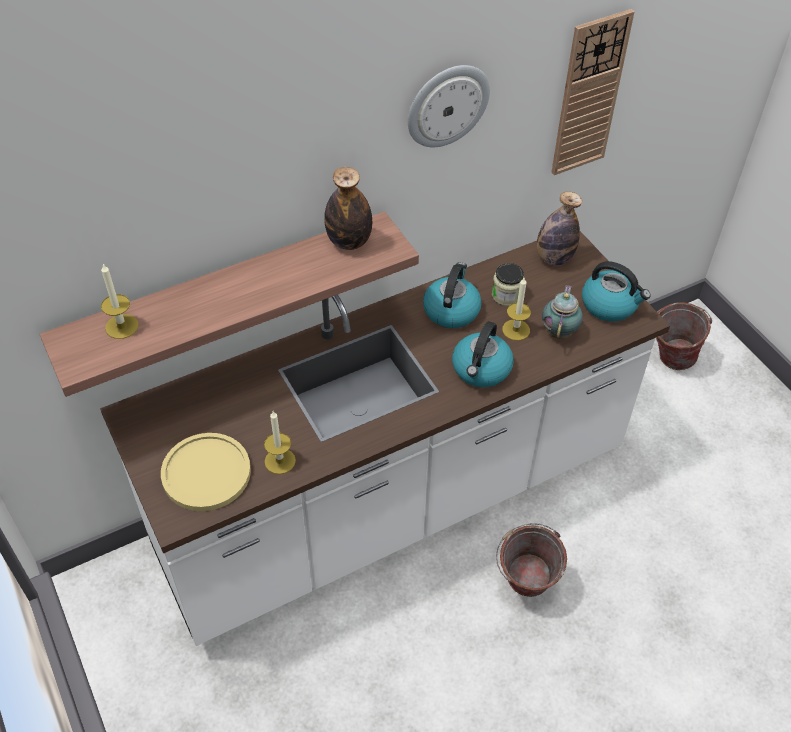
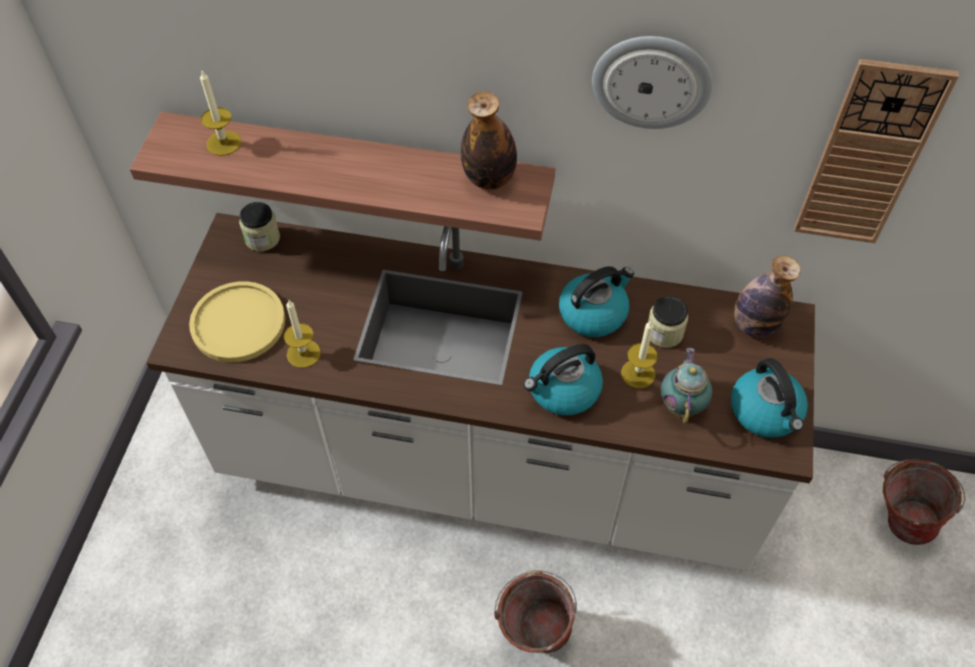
camera: 40 degrees right, 5 degrees up
teapot [542,285,583,339] -> teapot turned 45 degrees counterclockwise [661,348,713,424]
none -> jar [239,202,280,251]

